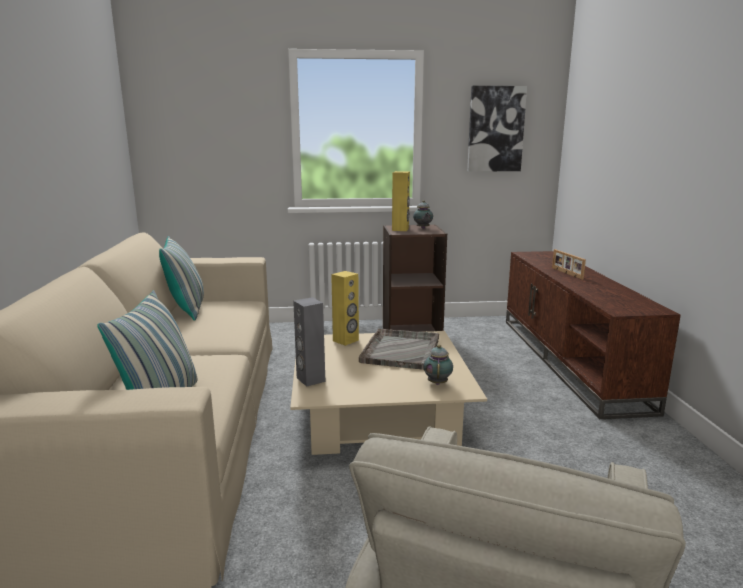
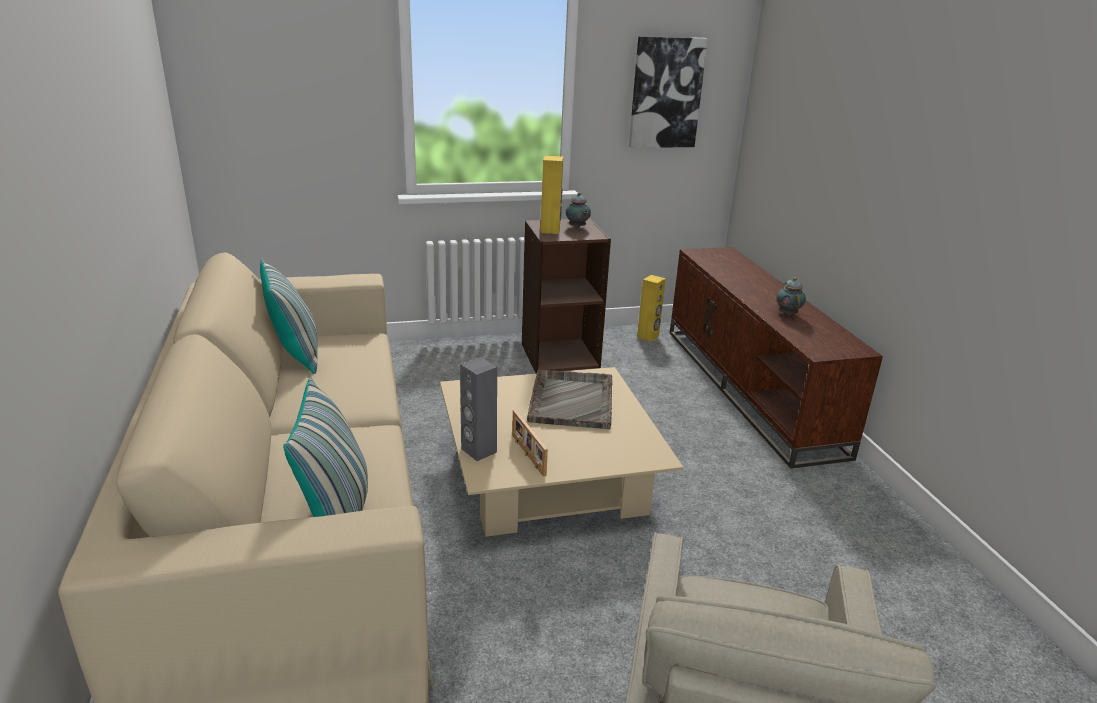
camera: 10 degrees left, 10 degrees up
yellow speaker [331,271,359,346] -> yellow speaker moved to [637,275,666,342]
teapot [423,345,453,385] -> teapot moved to [777,277,806,316]
picture frame [552,249,586,280] -> picture frame moved to [512,410,548,477]

